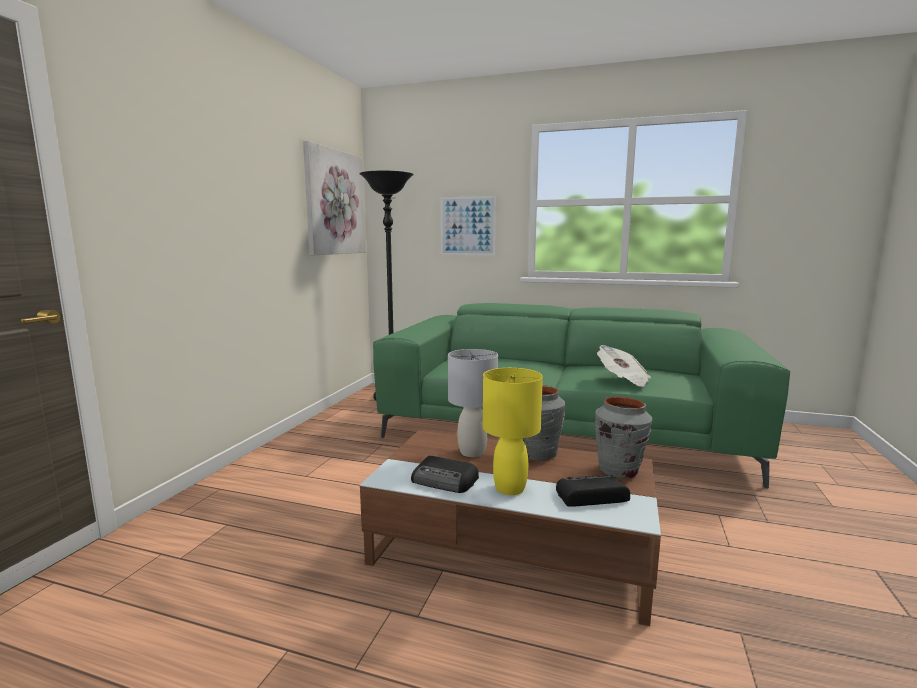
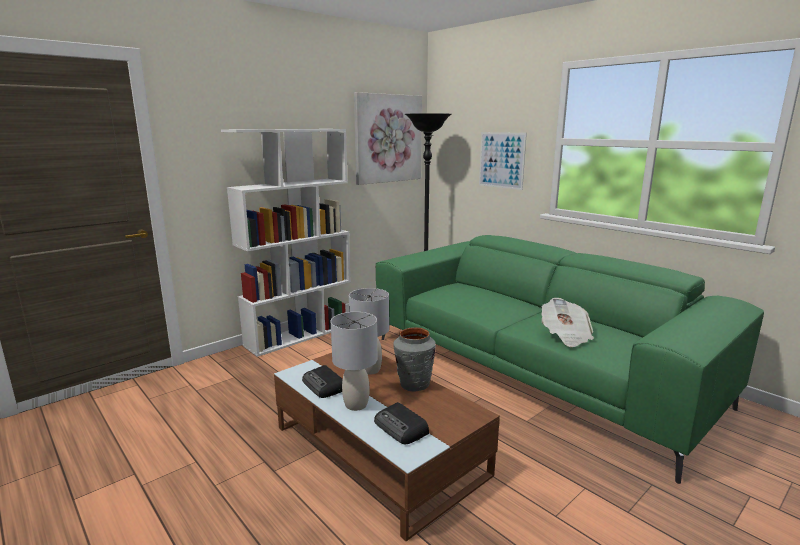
camera: 30 degrees right, 5 degrees up
yellow table lamp [483,368,543,495] -> grey table lamp [331,312,378,411]
radio [556,475,630,507] -> radio turned 150 degrees counterclockwise [374,402,429,444]
grey vase [595,396,652,479] -> none
none -> white bookcase [221,129,351,357]

